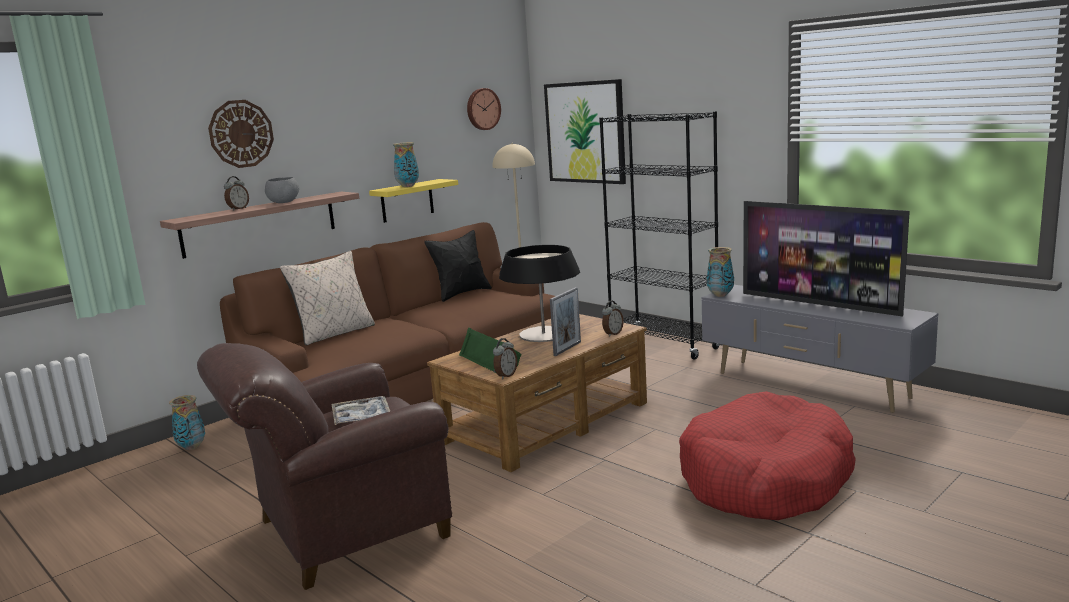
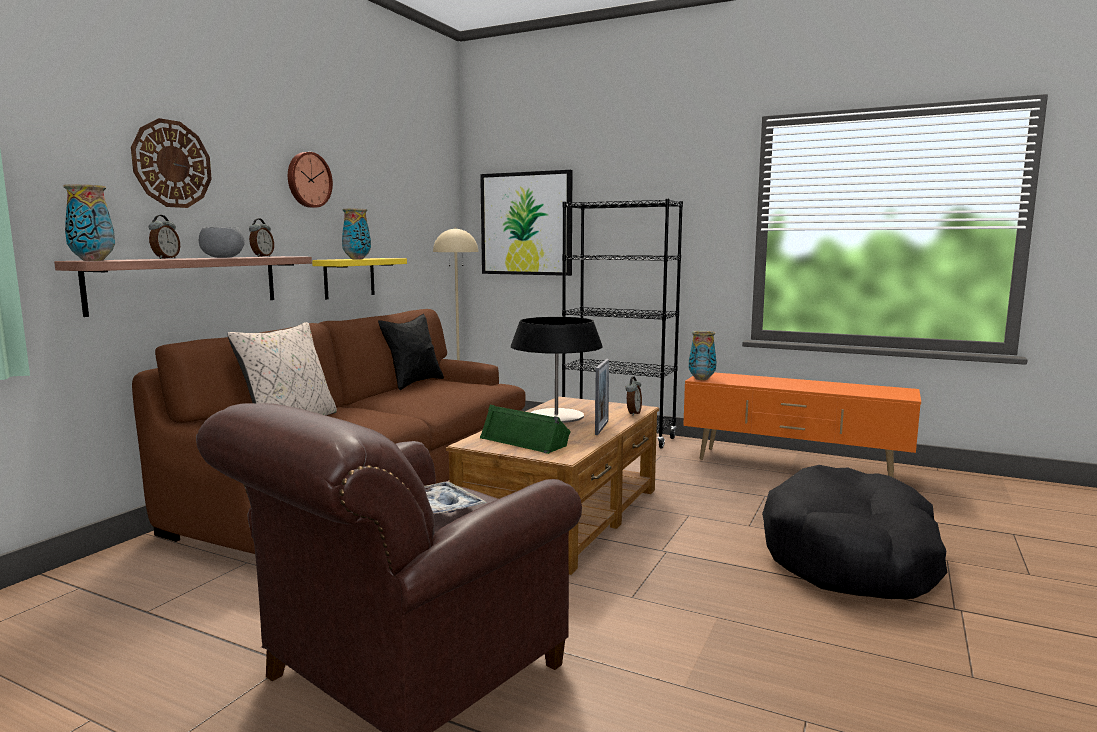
camera: 20 degrees left, 5 degrees down
vase [169,395,205,450] -> vase moved to [63,184,115,261]
wall clock [467,88,501,130] -> wall clock moved to [288,152,333,208]
alarm clock [493,338,517,379] -> alarm clock moved to [249,218,274,257]
red dog bed [679,391,856,520] -> black dog bed [762,465,947,599]
grey tv stand [702,285,938,413] -> orange tv stand [683,372,921,478]
television [743,201,910,317] -> none

